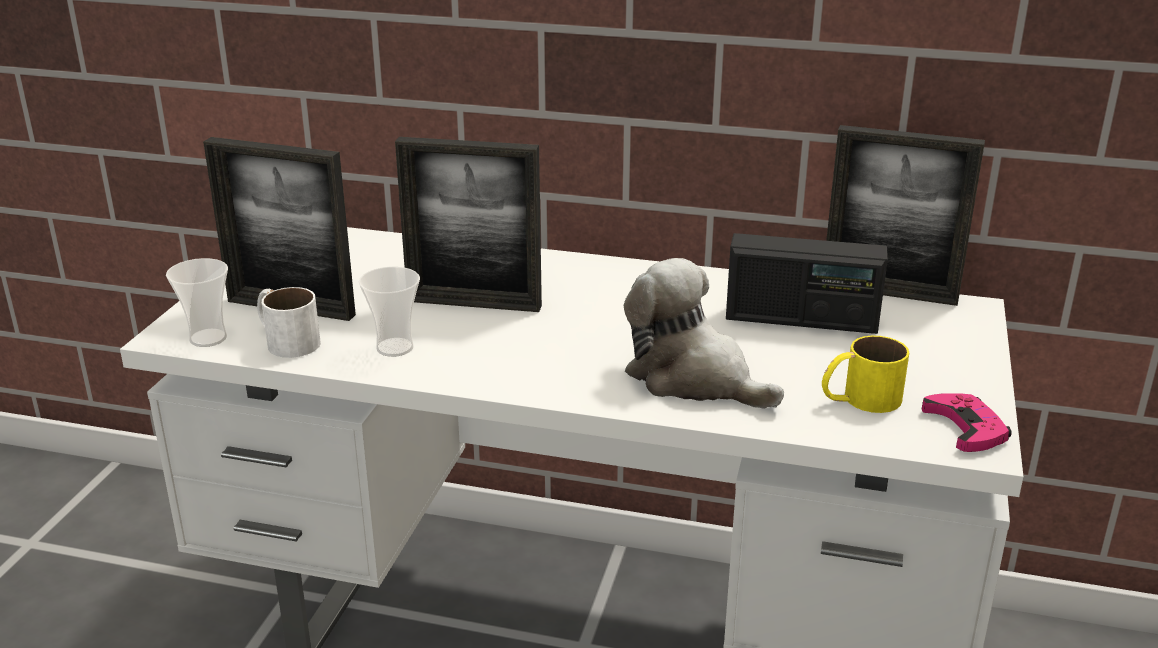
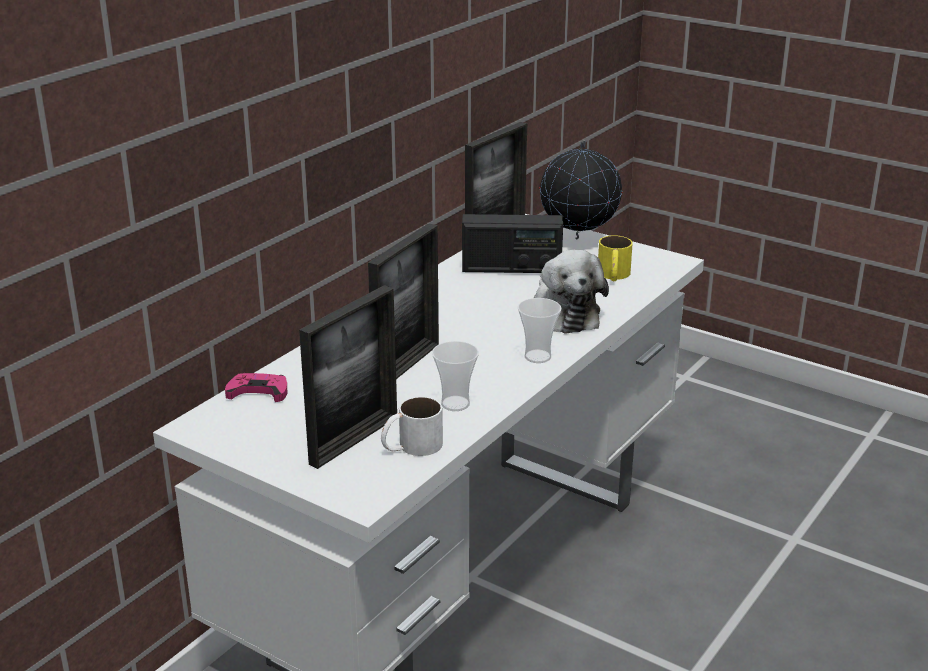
camera: 70 degrees left, 0 degrees up
cup [166,258,228,347] -> cup moved to [518,298,561,363]
plush toy [624,258,784,409] -> plush toy turned 75 degrees counterclockwise [534,250,609,334]
radio [726,233,888,334] -> radio turned 60 degrees clockwise [462,214,563,273]
pink game controller [922,393,1012,452] -> pink game controller moved to [225,373,287,402]
none -> globe [540,140,623,239]

